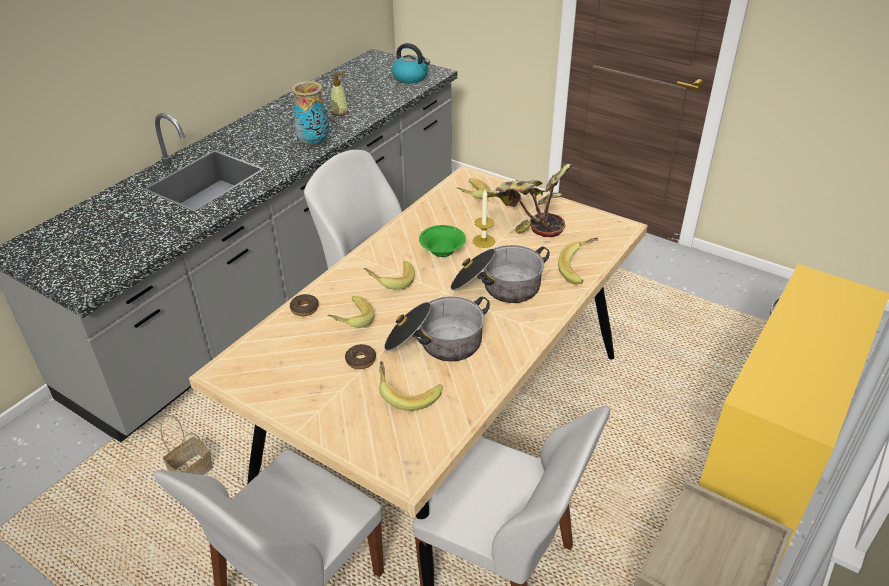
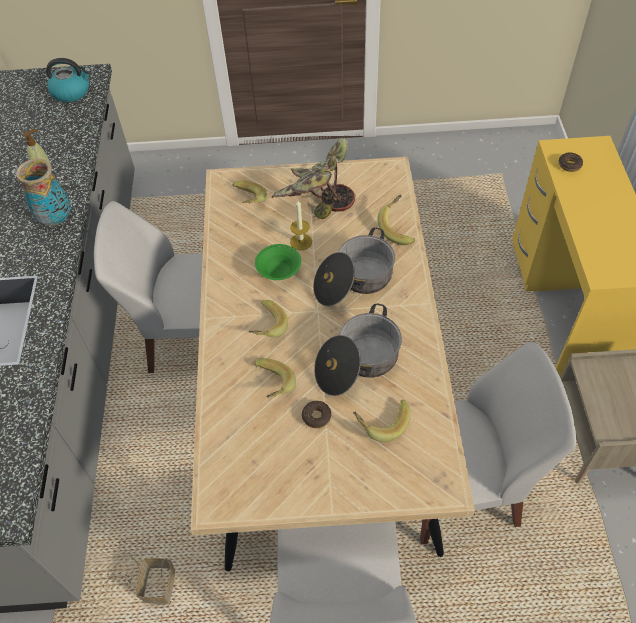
camera: 35 degrees left, 15 degrees up
donut [290,294,319,316] -> donut moved to [559,152,583,172]

